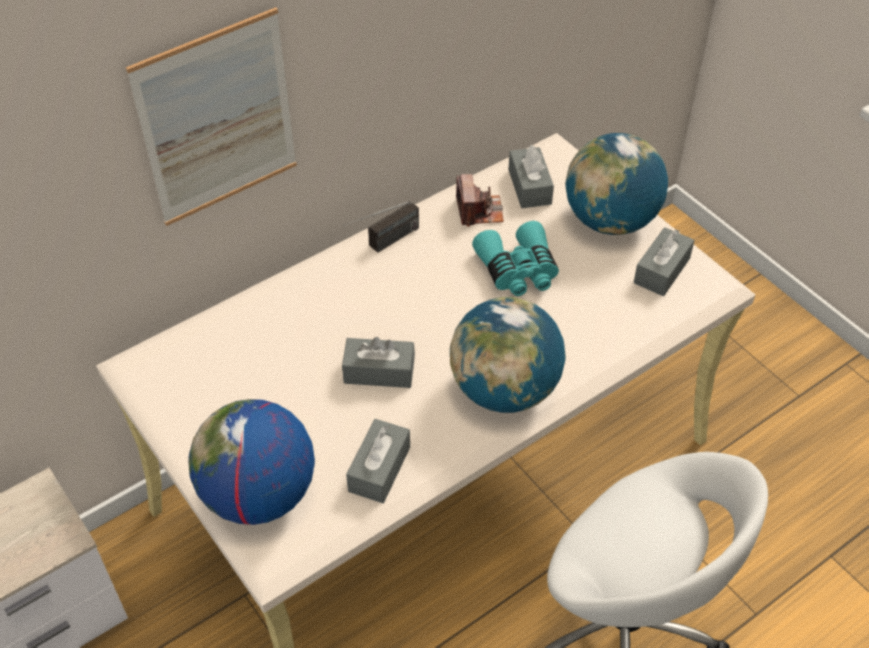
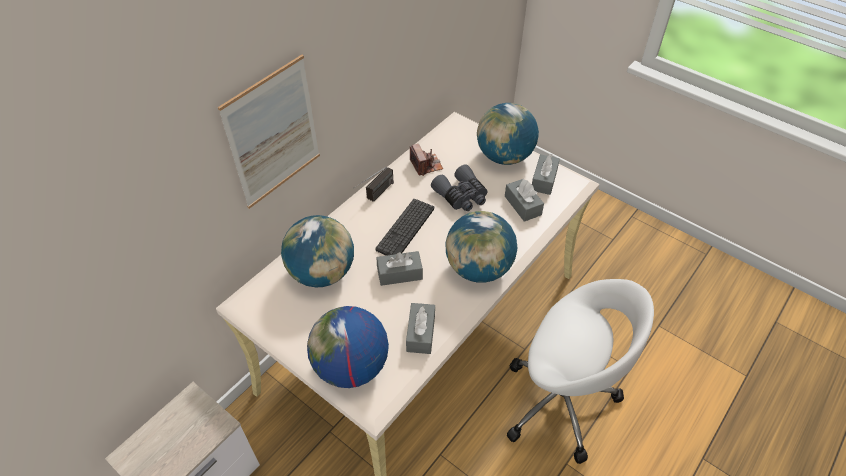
camera: 15 degrees left, 0 degrees up
turquoise binoculars [472,221,559,296] -> grey binoculars [431,165,488,211]
grey tissue box [508,144,554,208] -> grey tissue box moved to [505,179,544,222]
none -> globe [281,215,354,287]
none -> keyboard [375,199,434,256]

